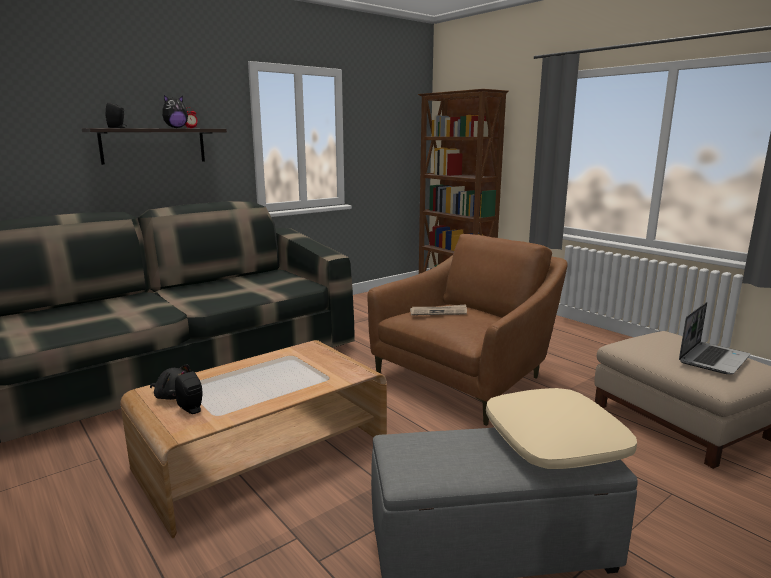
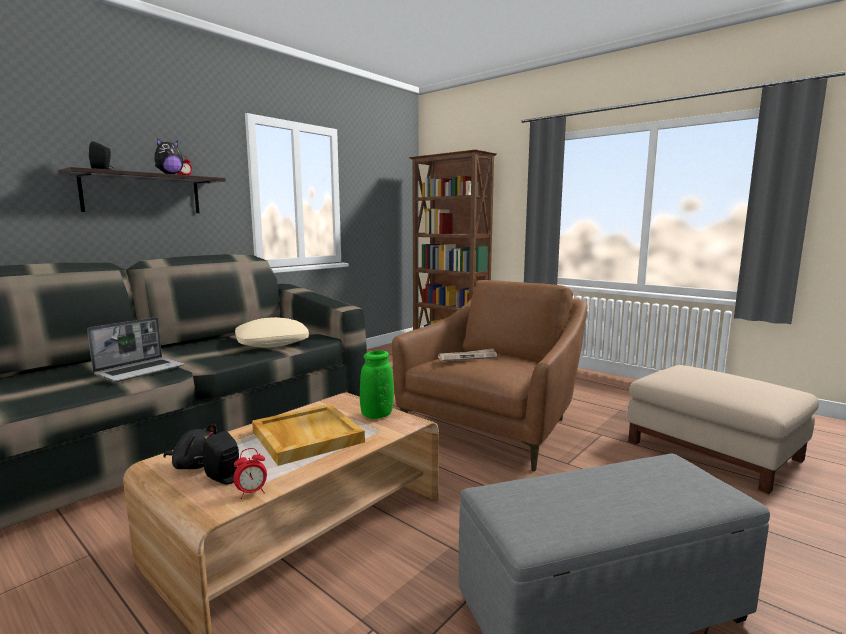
camera: 10 degrees left, 5 degrees down
beige pillow [486,388,637,469] -> beige pillow moved to [235,317,309,348]
laptop [679,302,750,374] -> laptop moved to [87,317,184,382]
none -> alarm clock [233,448,267,499]
none -> beige tray [252,404,365,466]
none -> green vase [360,351,394,419]

